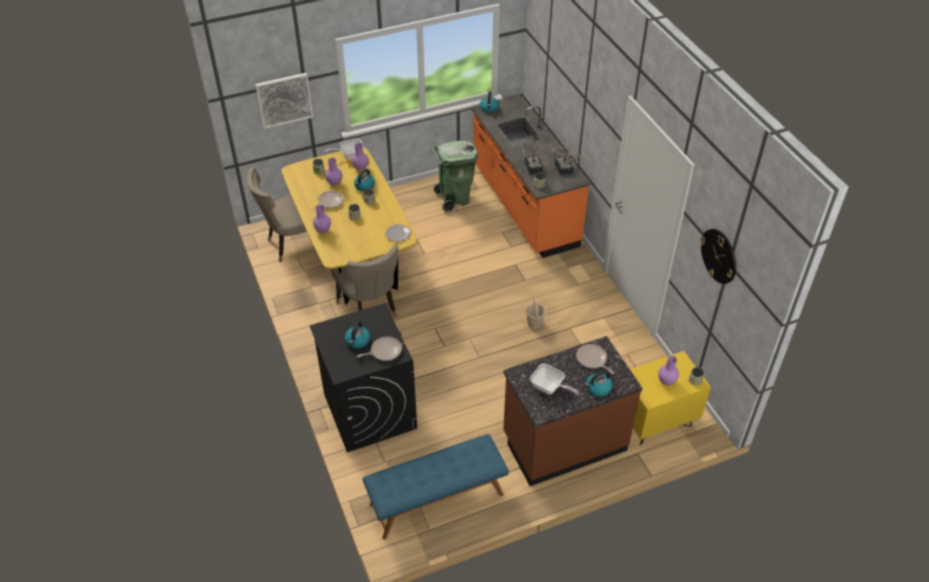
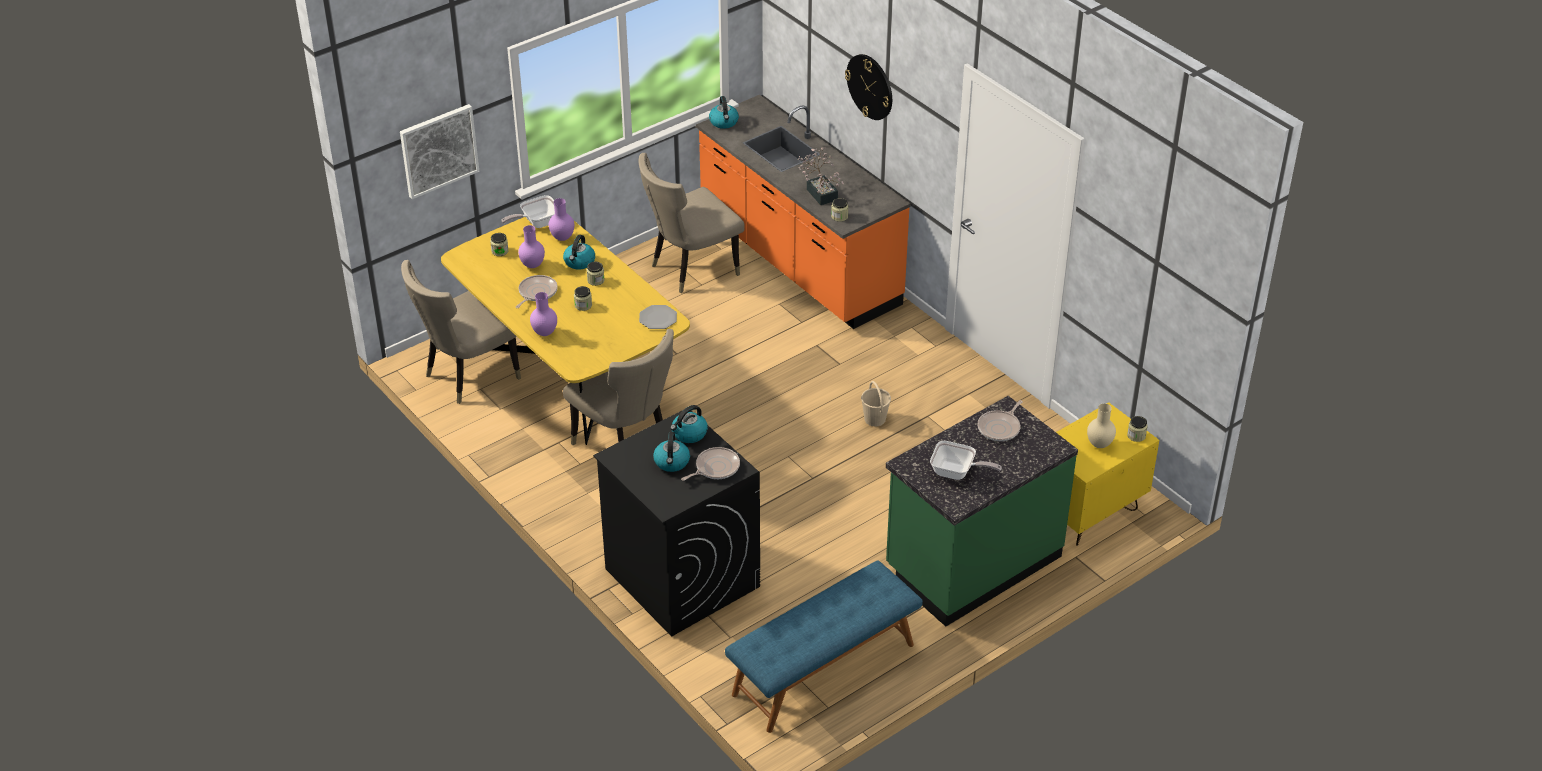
camera: 15 degrees left, 5 degrees down
green trash can [431,141,478,212] -> beige chair [639,153,745,293]
brown counter [503,336,642,486] -> green counter [886,396,1078,627]
potted plant [552,143,581,175] -> none
frying pan [576,344,614,374] -> frying pan turned 90 degrees counterclockwise [977,400,1023,441]
kettle [585,371,612,397] -> kettle moved to [670,405,708,443]
purple vase [658,356,679,385] -> beige vase [1087,403,1116,448]
wall clock [700,229,736,284] -> wall clock moved to [845,54,892,120]

